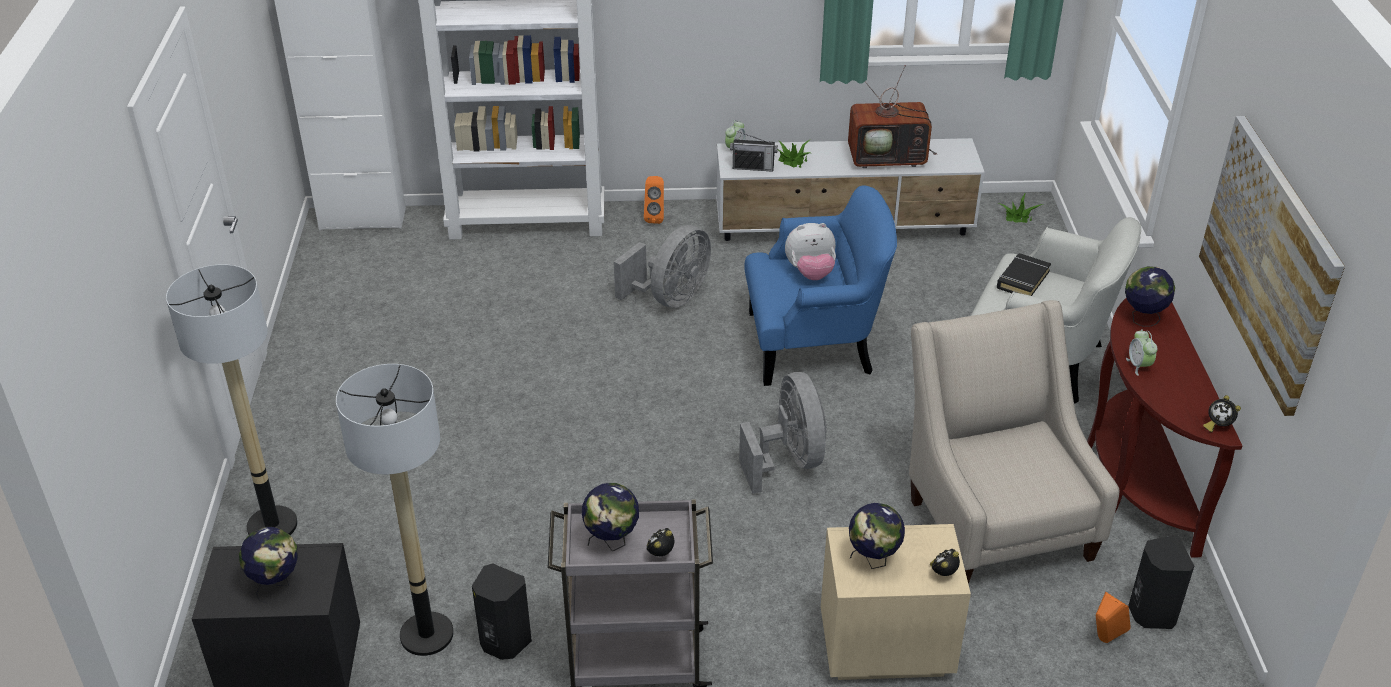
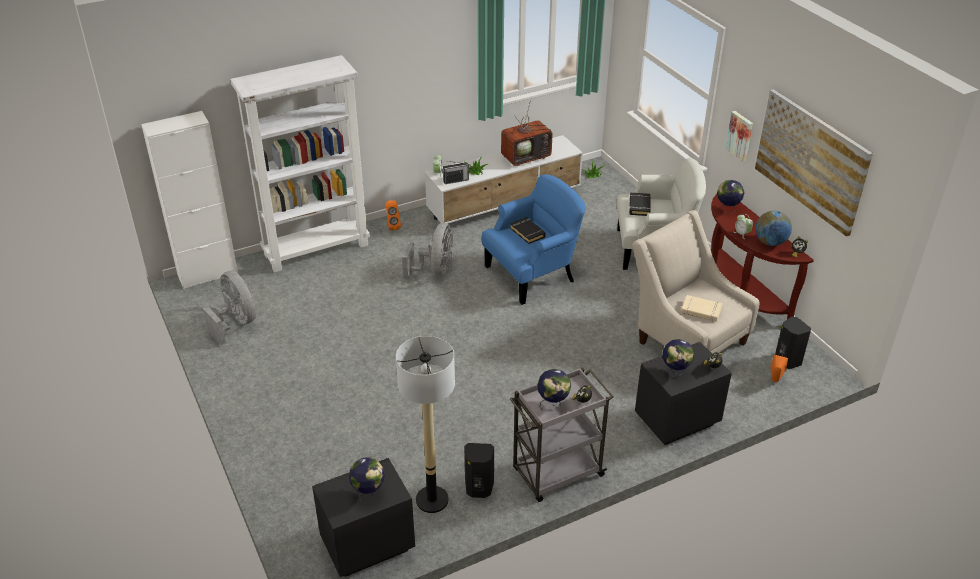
camera: 25 degrees left, 0 degrees up
floor lamp [166,264,298,535] -> none
grey fan [739,372,827,494] -> grey fan moved to [203,270,256,345]
plush toy [785,223,836,280] -> black book [510,217,546,244]
beige nightstand [821,524,971,680] -> black nightstand [635,342,732,445]
none -> beige book [681,295,722,322]
none -> picture [725,111,753,162]
none -> globe [755,211,792,246]

